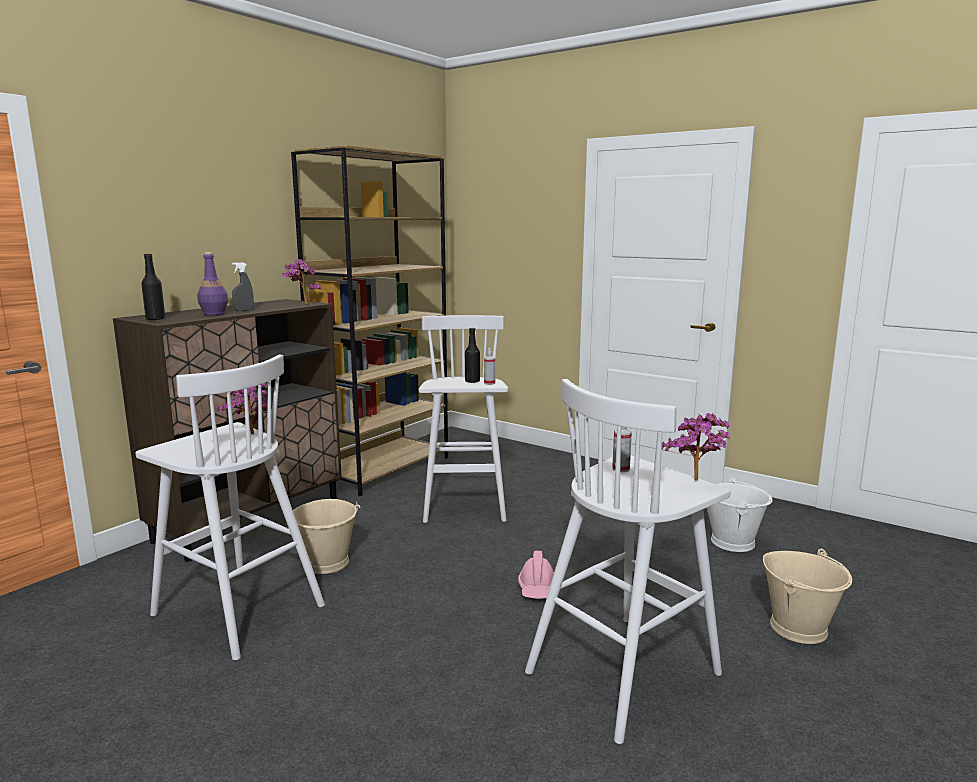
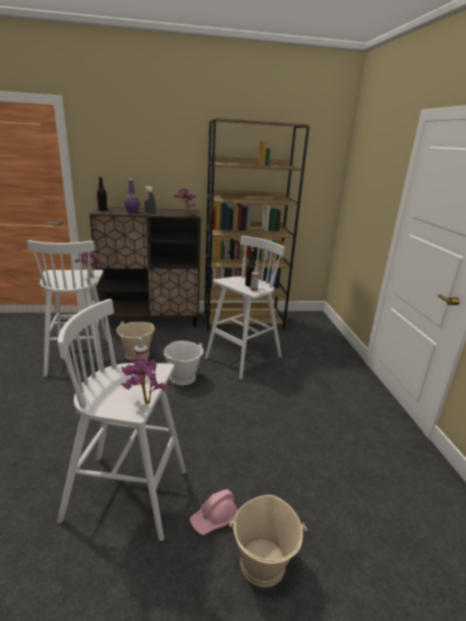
camera: 45 degrees right, 10 degrees up
pink hard hat [518,551,554,599] -> pink hard hat moved to [190,489,238,535]
white bucket [707,477,772,552] -> white bucket moved to [164,341,204,385]

